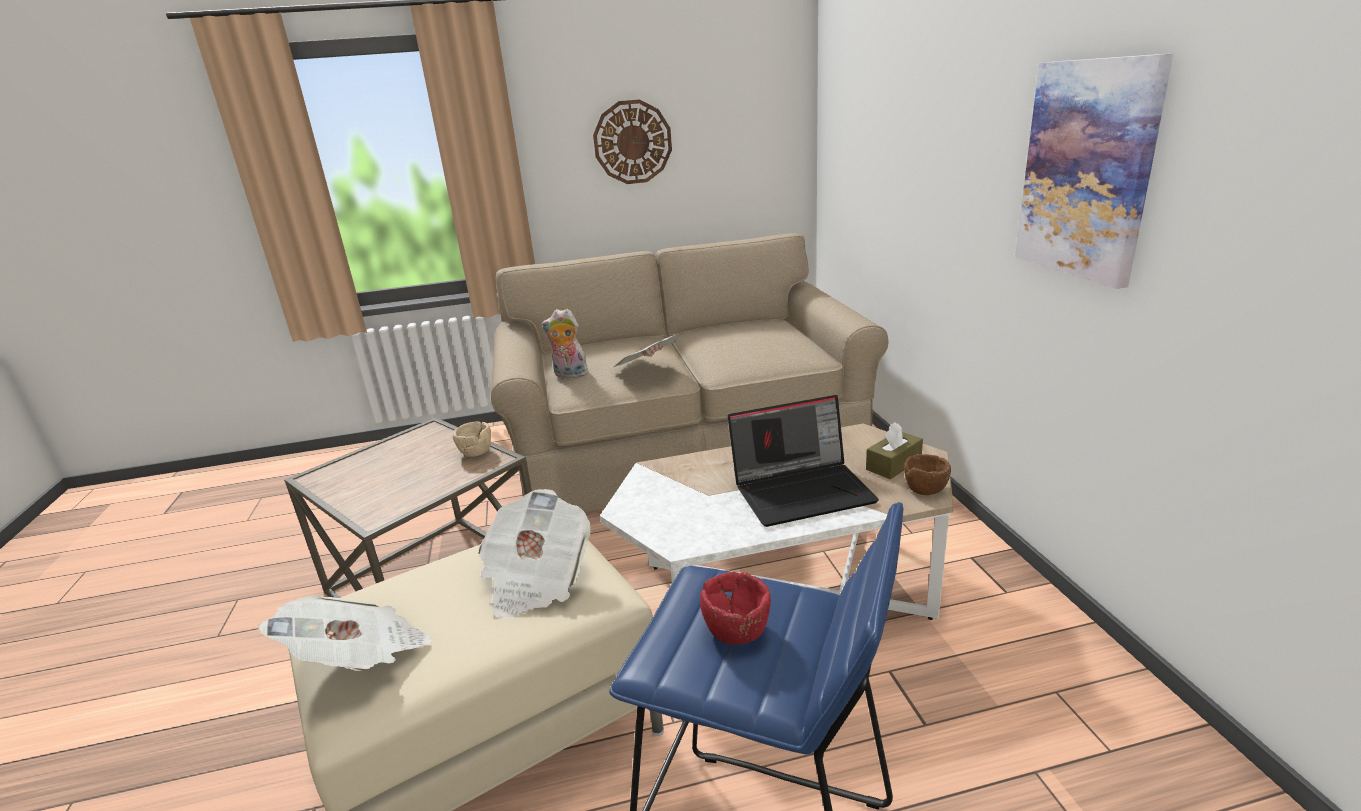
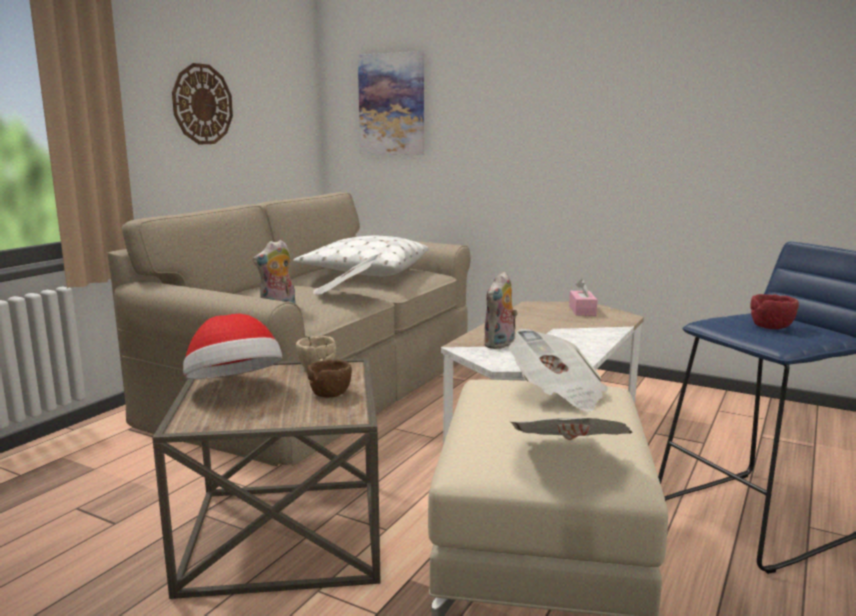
camera: 50 degrees left, 10 degrees down
laptop [728,395,879,527] -> none
brown tissue box [866,422,923,479] -> pink tissue box [569,279,597,316]
brown bowl [904,454,951,495] -> brown bowl moved to [308,359,352,398]
picture [1015,53,1174,289] -> picture moved to [358,51,424,155]
none -> hat [183,314,282,379]
none -> white pillow [293,236,429,276]
none -> plush toy [484,272,518,349]

